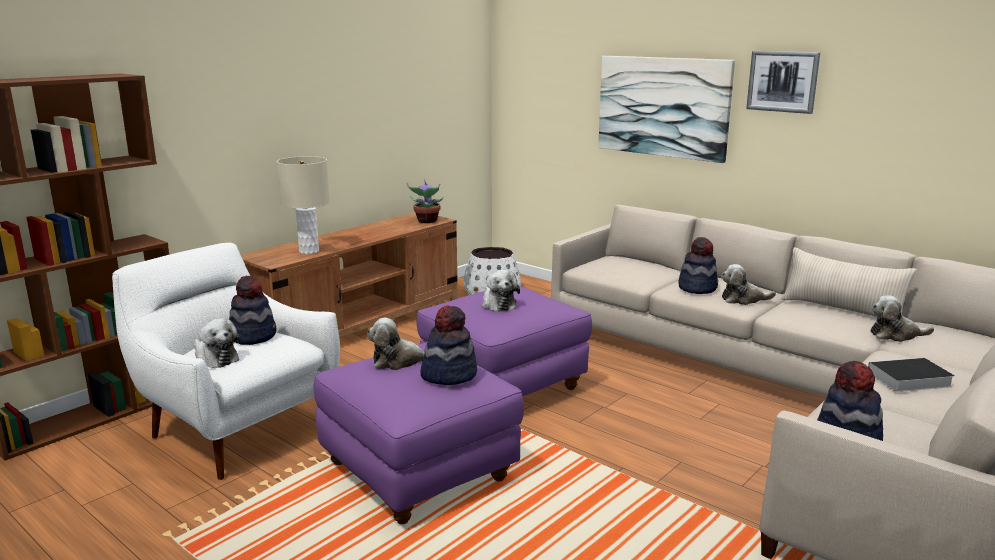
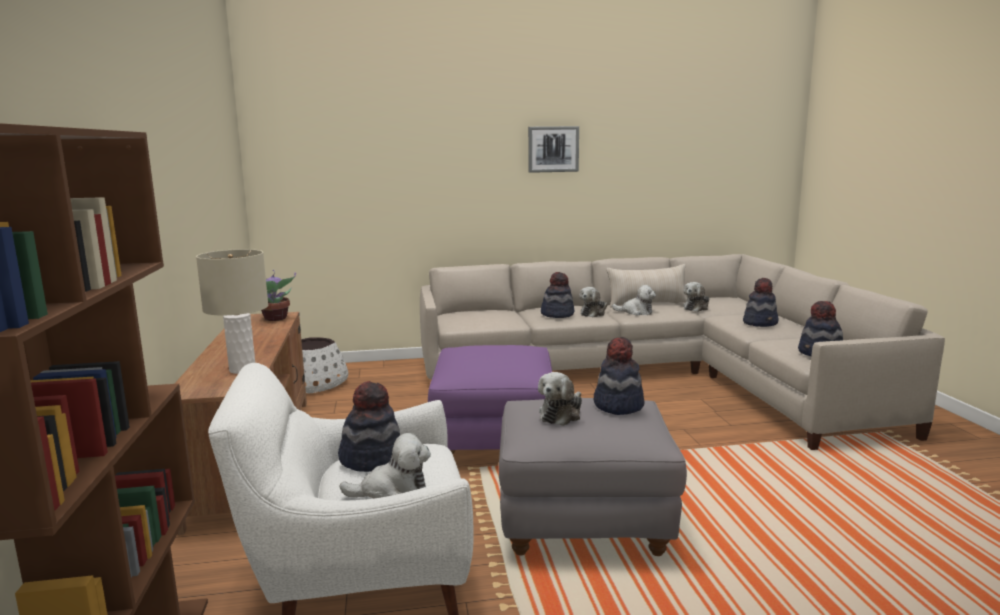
camera: 50 degrees left, 5 degrees down
purple ottoman [313,342,524,524] -> grey ottoman [499,398,687,556]
plush toy [482,270,520,312] -> plush toy moved to [612,285,656,316]
picture [598,56,735,163] -> none
book [868,358,955,392] -> hat [743,278,779,327]

